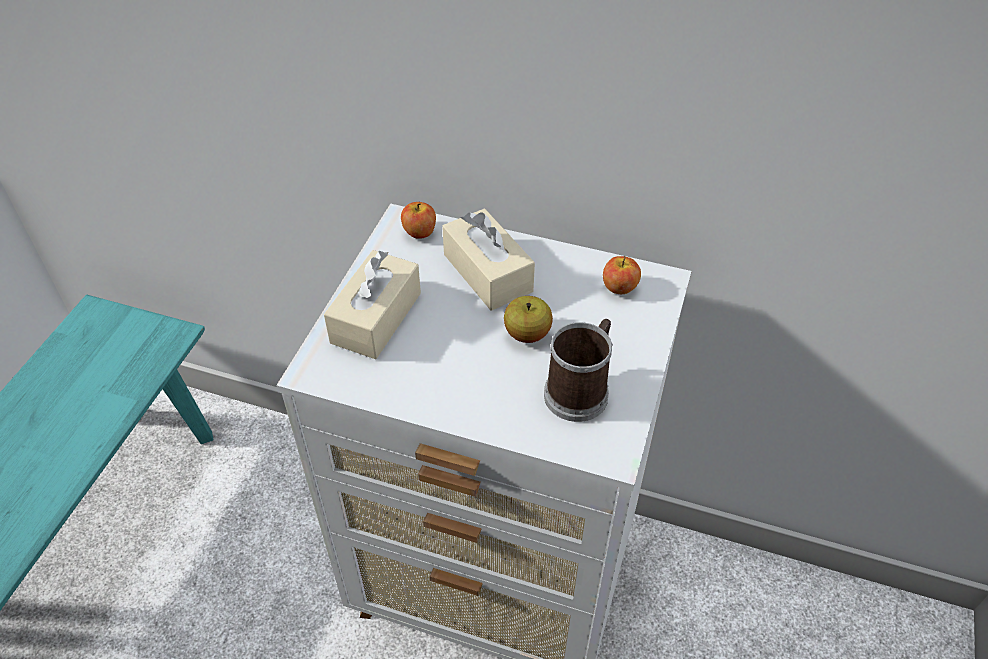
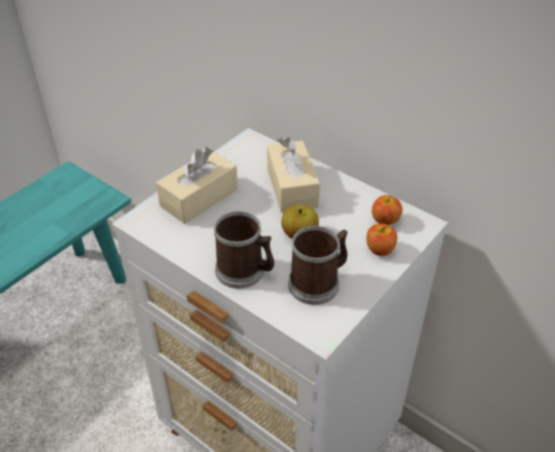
camera: 20 degrees right, 5 degrees down
apple [401,202,436,239] -> apple moved to [366,224,397,256]
none -> mug [214,211,274,289]

